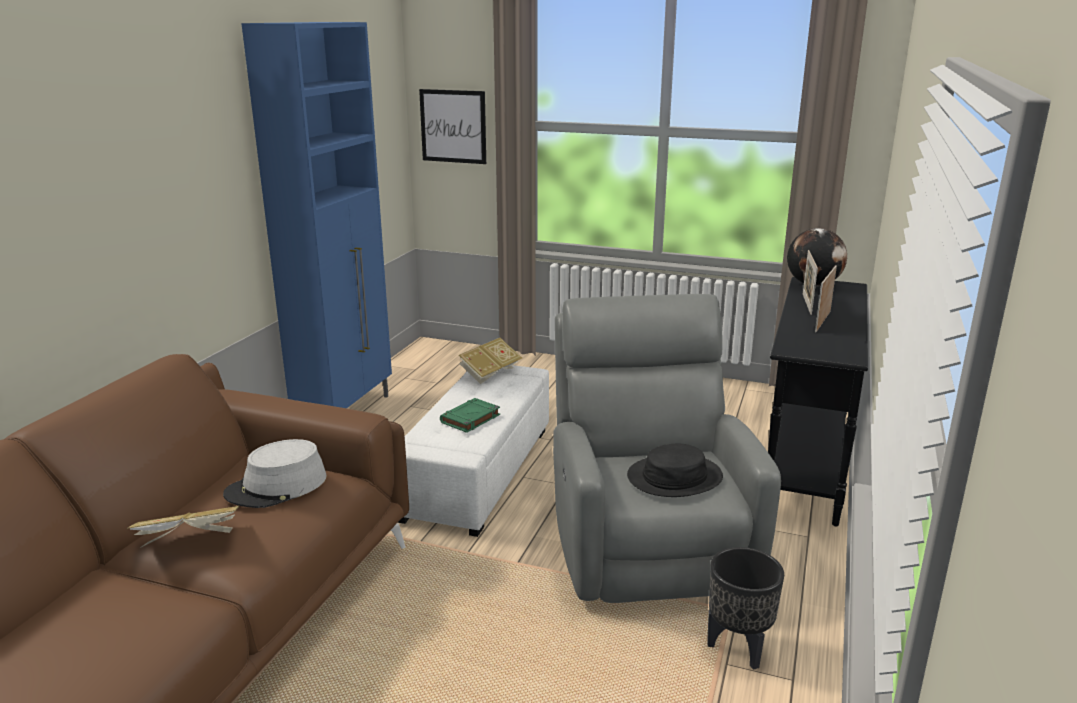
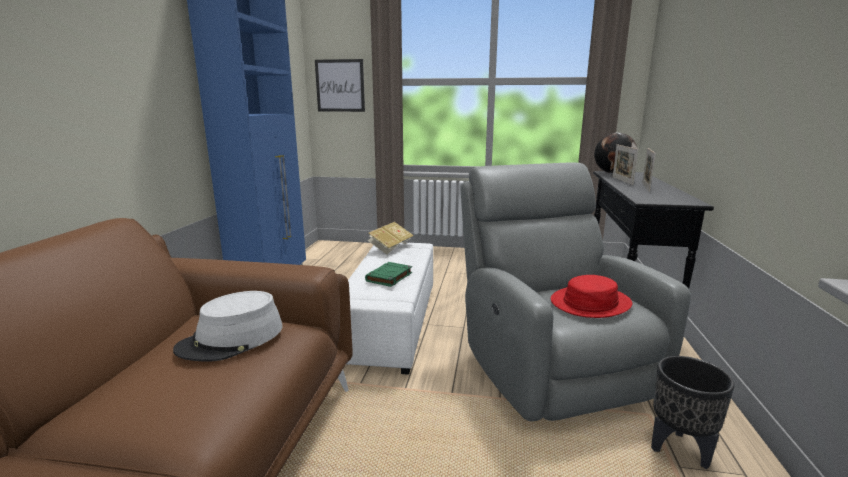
camera: 10 degrees left, 5 degrees down
book [127,506,239,548] -> none
black hat [627,444,723,497] -> red hat [551,275,632,318]

